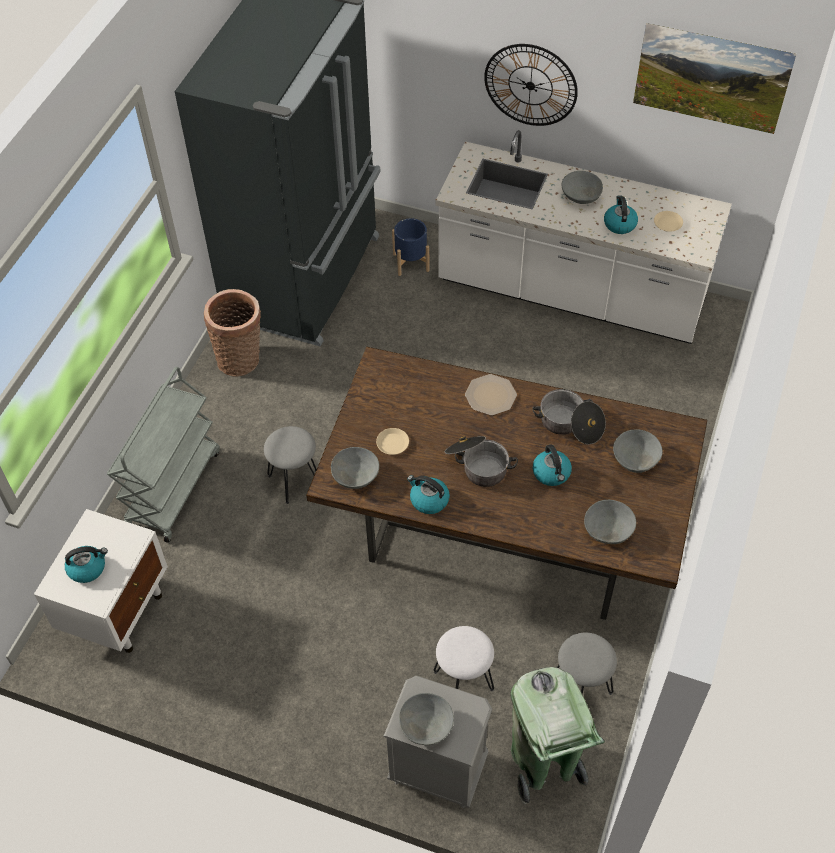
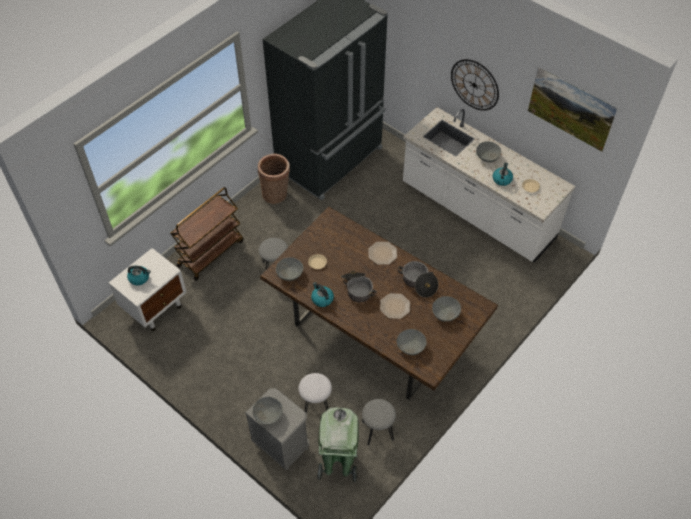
camera: 20 degrees right, 0 degrees up
grey cart [107,367,220,543] -> brown cart [170,187,243,281]
blue planter [392,218,429,276] -> none
kettle [533,445,572,486] -> plate [380,293,410,319]

